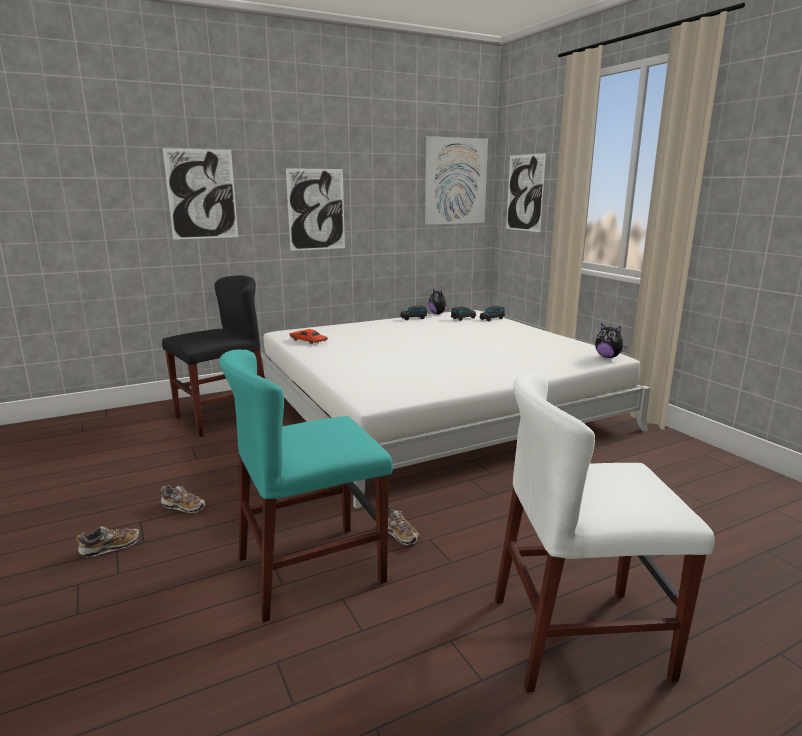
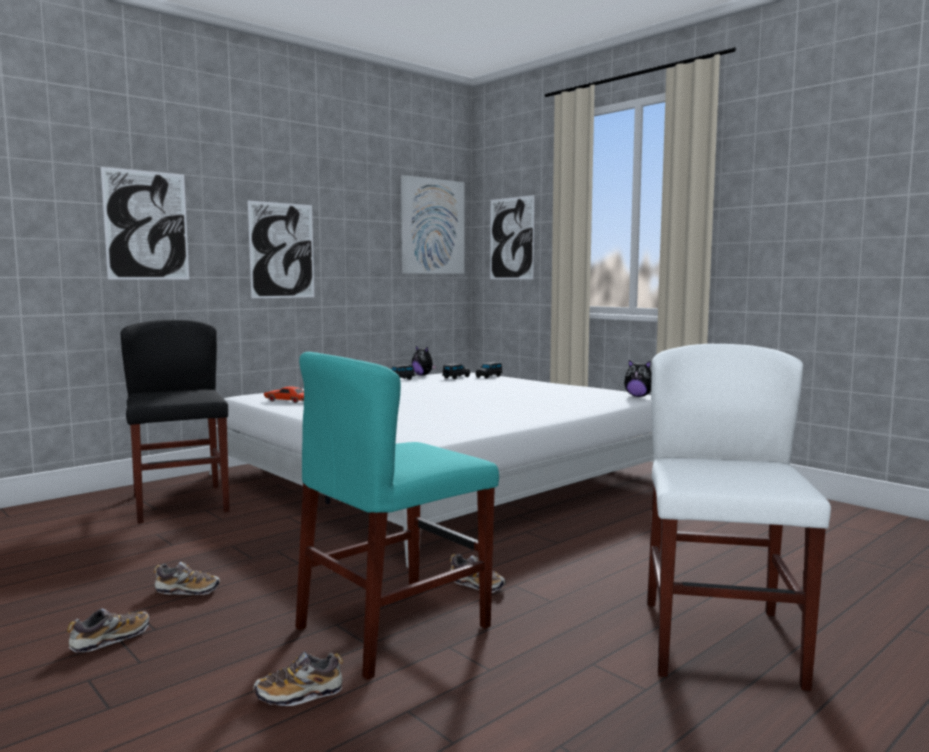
camera: 15 degrees left, 10 degrees down
black chair [162,275,265,437] -> black chair turned 60 degrees counterclockwise [121,320,229,524]
white chair [495,373,715,693] -> white chair turned 120 degrees clockwise [647,344,831,691]
none -> shoe [253,651,343,706]

